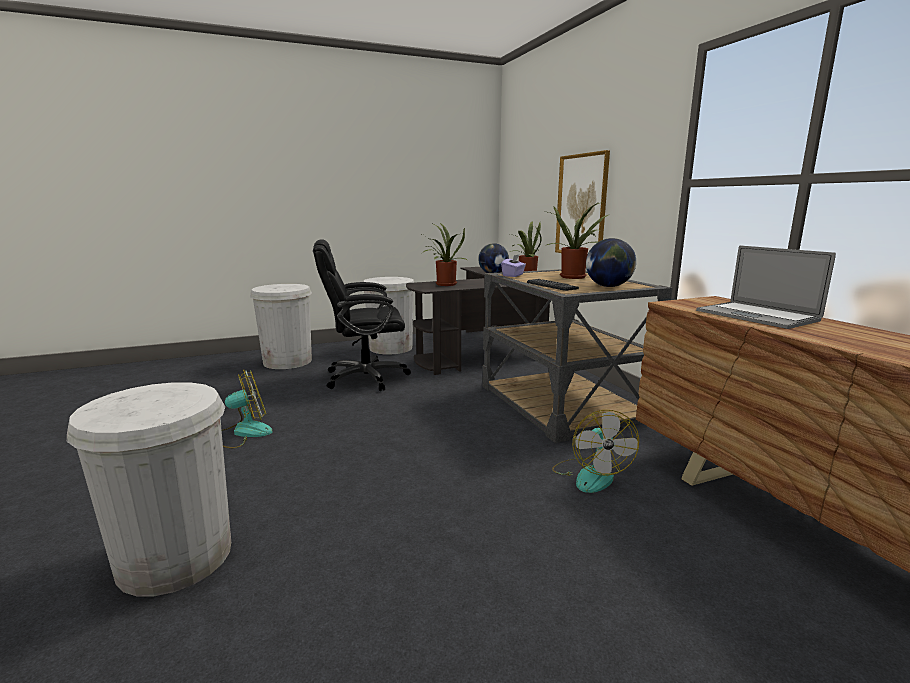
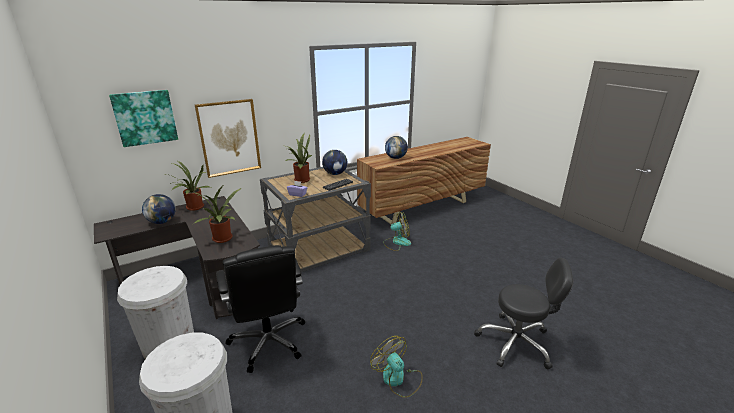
camera: 100 degrees left, 10 degrees up
white trash can [67,382,231,596] -> black office chair [474,258,573,369]
laptop [696,245,836,329] -> globe [385,136,408,159]
none -> picture [109,90,178,147]

